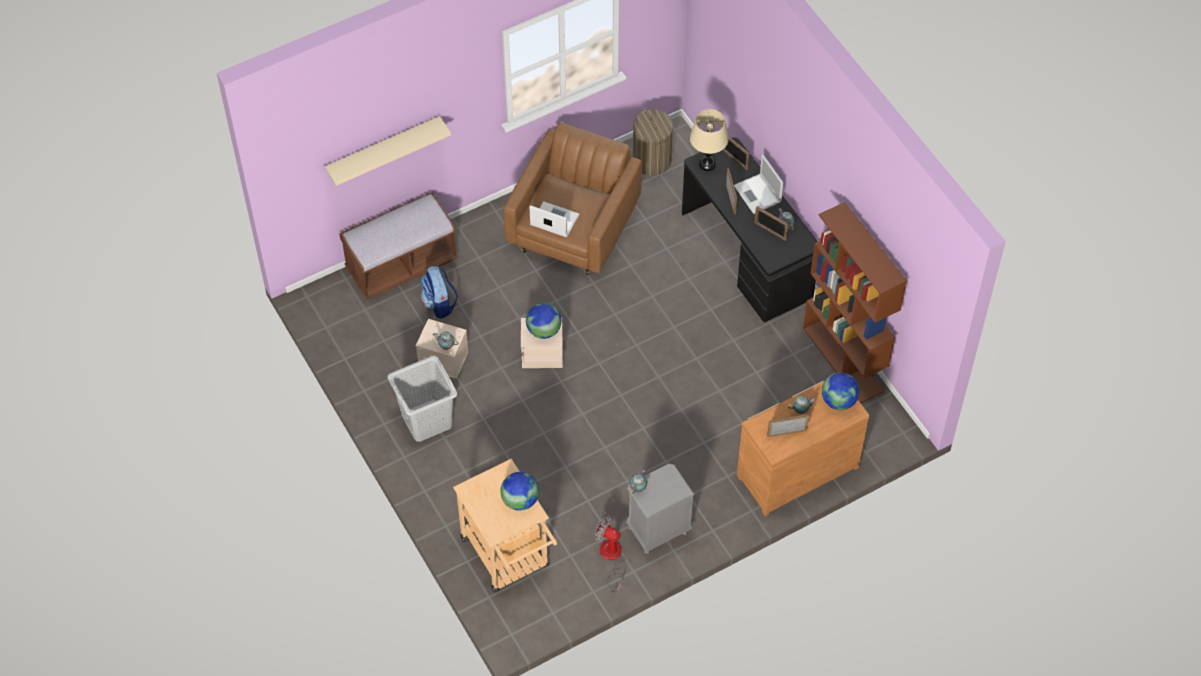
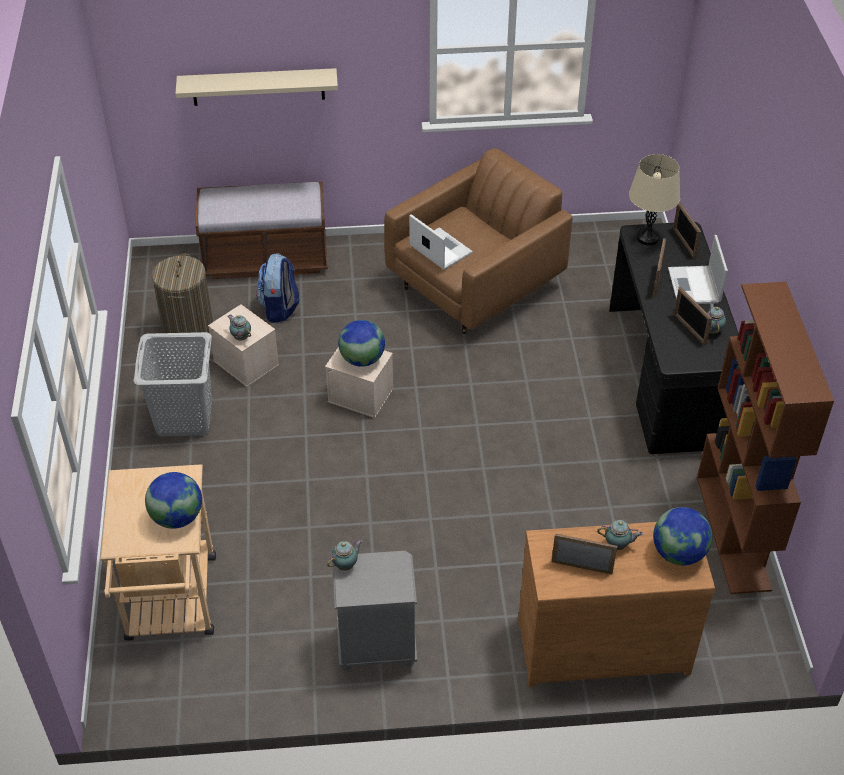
camera: 25 degrees right, 10 degrees down
fan [594,517,625,592] -> none
laundry basket [633,108,673,176] -> laundry basket moved to [152,254,213,333]

